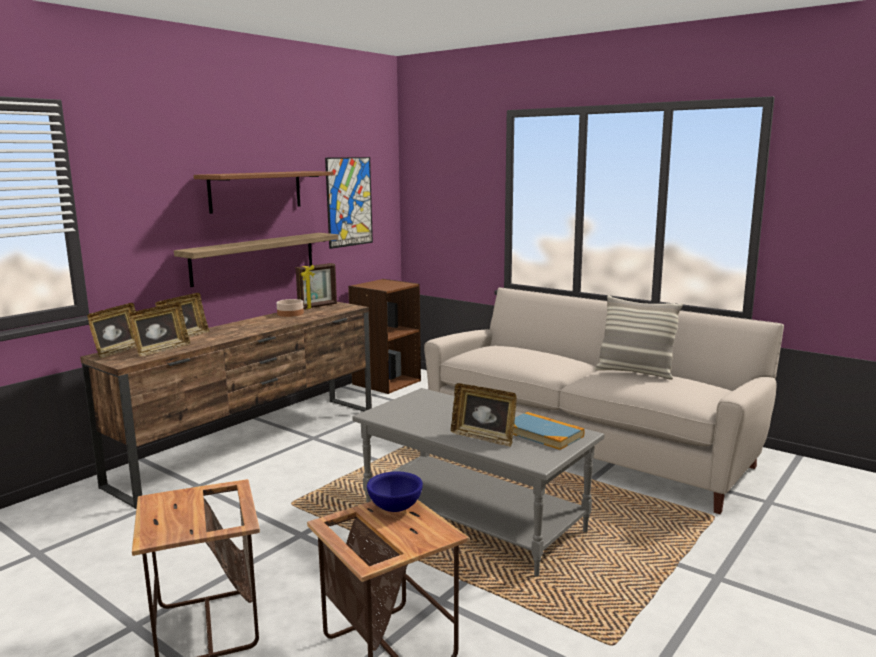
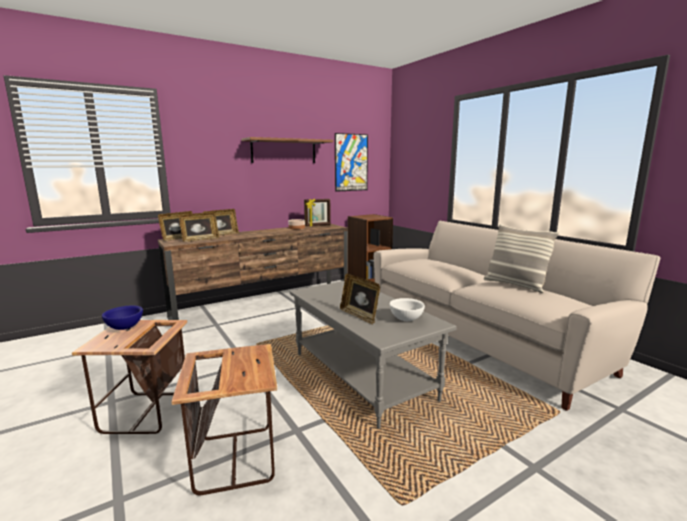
camera: 20 degrees right, 0 degrees up
shelf [174,233,338,287] -> none
blue bowl [367,471,423,512] -> blue bowl moved to [102,305,143,330]
book [513,412,585,450] -> white bowl [390,298,425,321]

